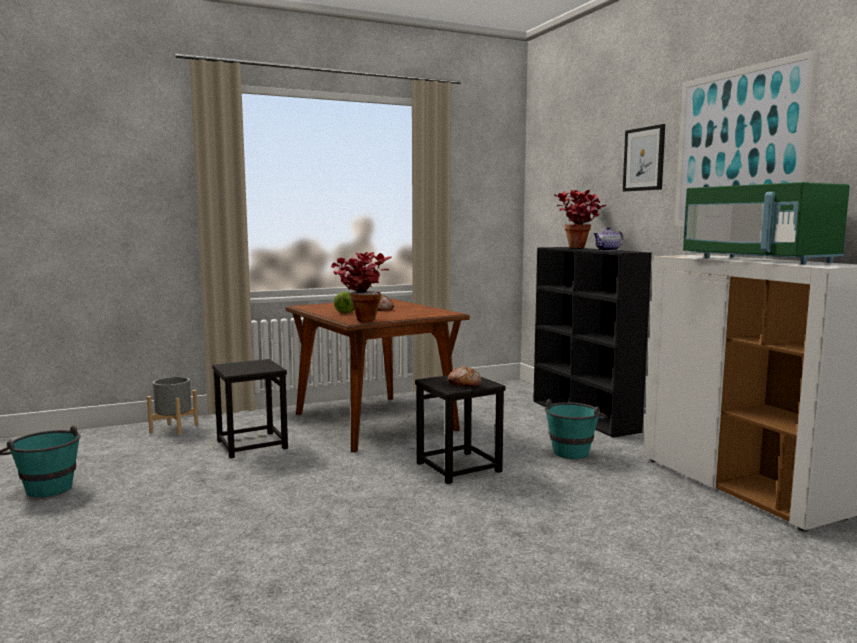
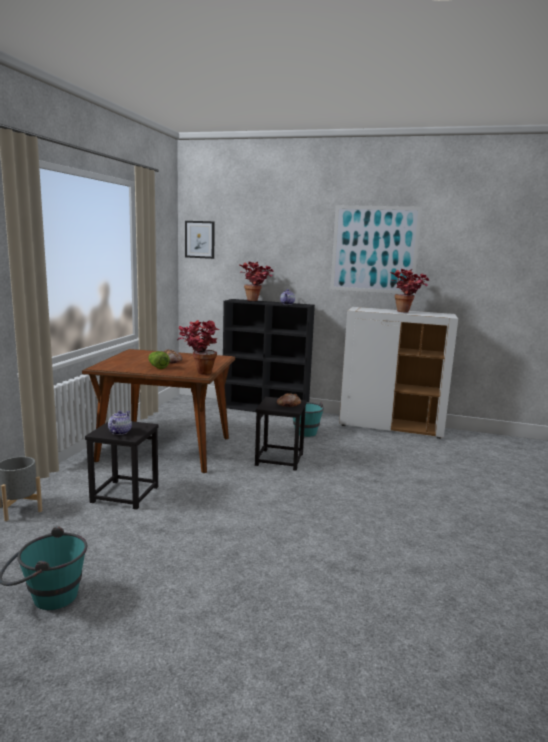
camera: 50 degrees left, 5 degrees up
picture [623,124,665,192] -> picture moved to [185,221,215,259]
green microwave [683,182,850,264] -> potted plant [390,269,429,313]
none -> teapot [108,411,132,435]

